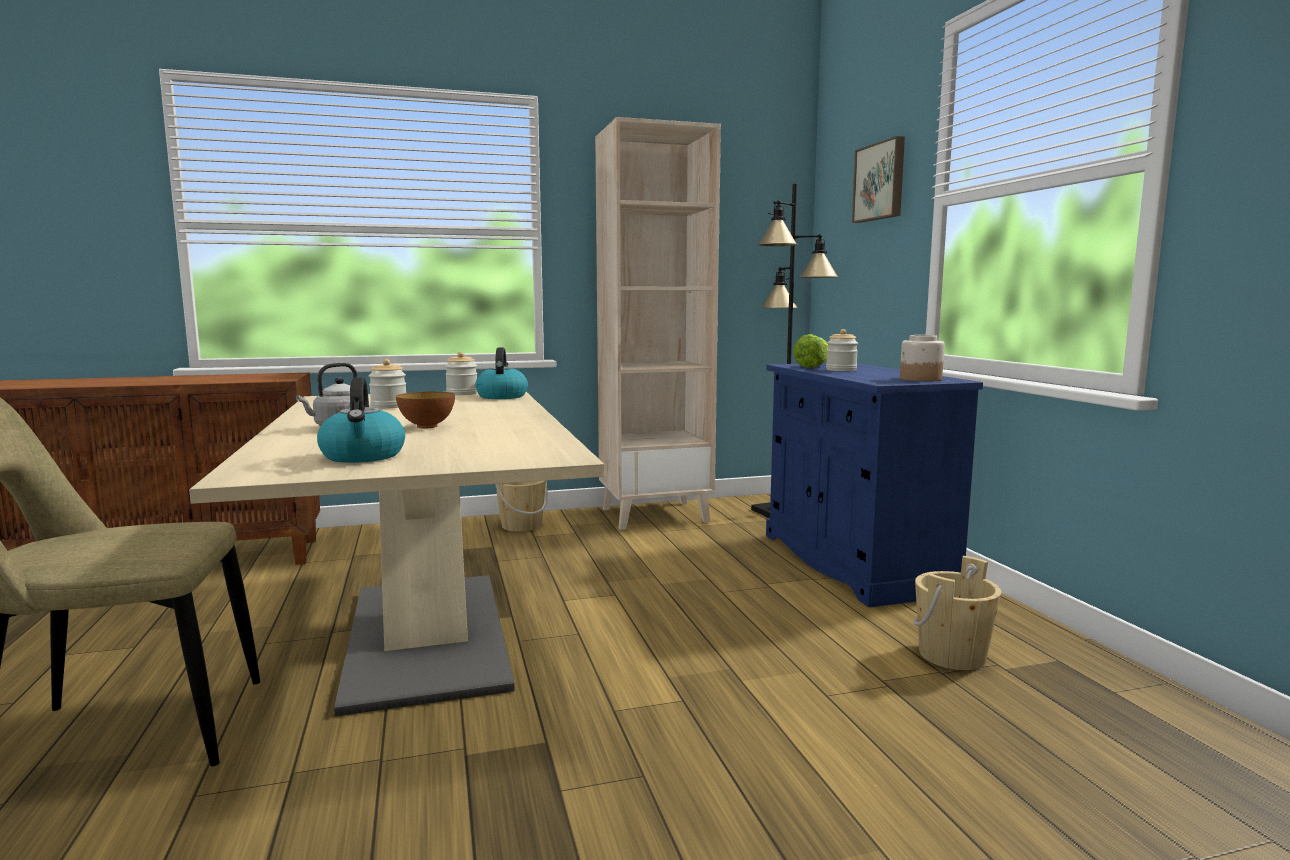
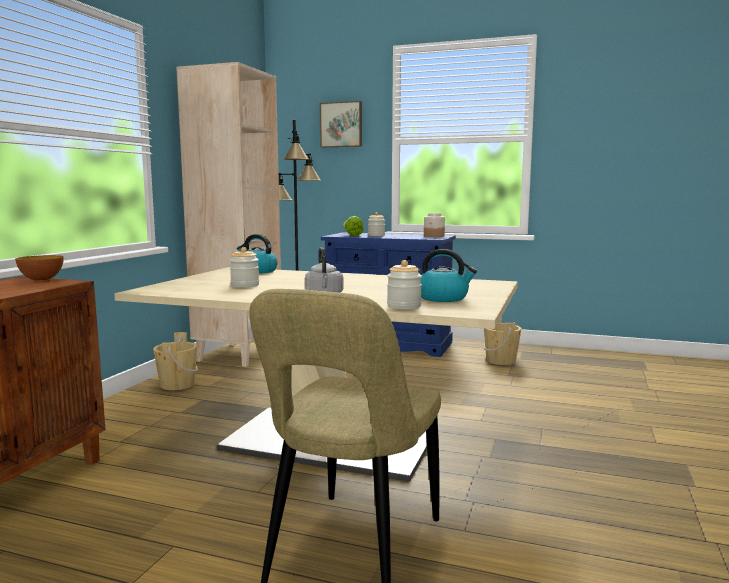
camera: 55 degrees left, 0 degrees up
bowl [396,392,455,428] -> bowl moved to [15,255,64,282]
jar [445,352,477,395] -> jar moved to [387,260,422,309]

